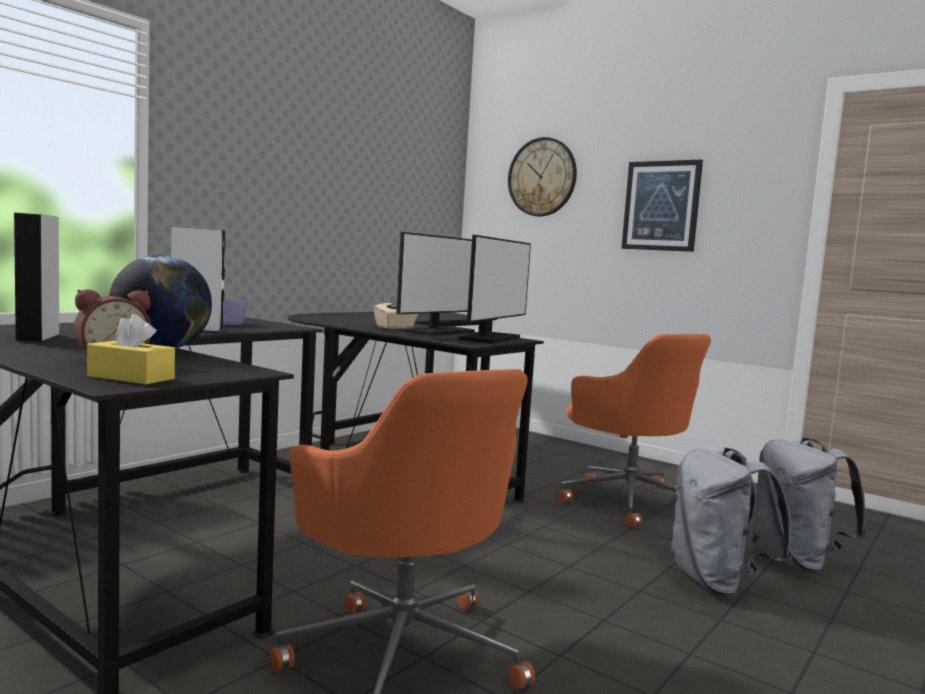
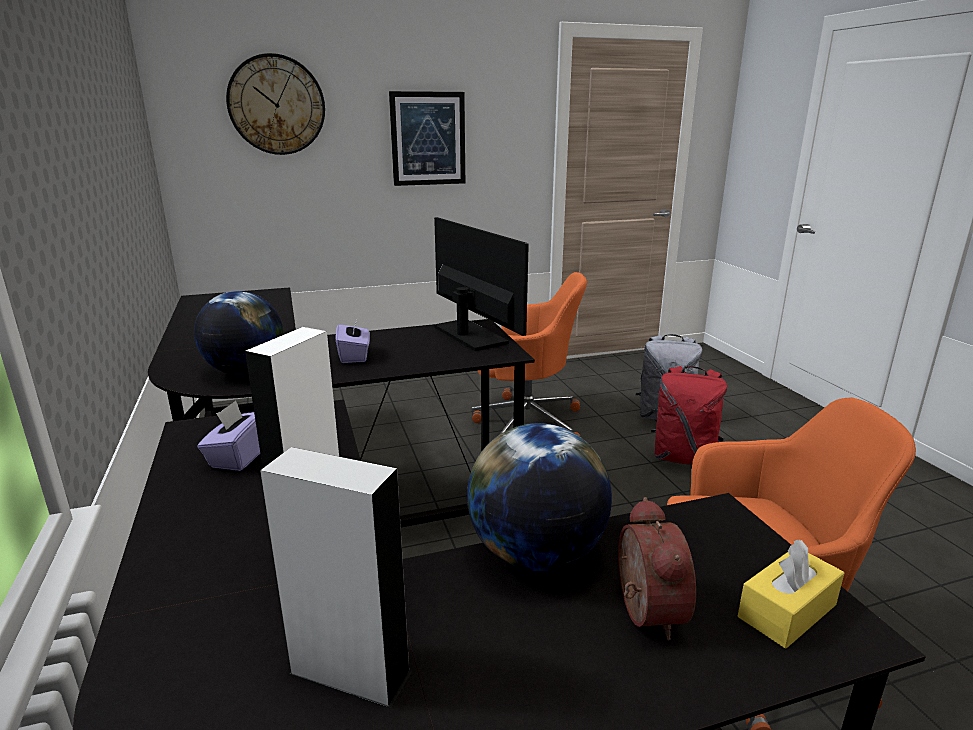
camera: 55 degrees left, 15 degrees up
beige tissue box [373,297,418,329] -> purple tissue box [335,317,370,363]
monitor [396,232,475,336] -> none
grey backpack [671,448,793,598] -> red backpack [651,366,727,465]
none -> globe [194,291,283,375]

